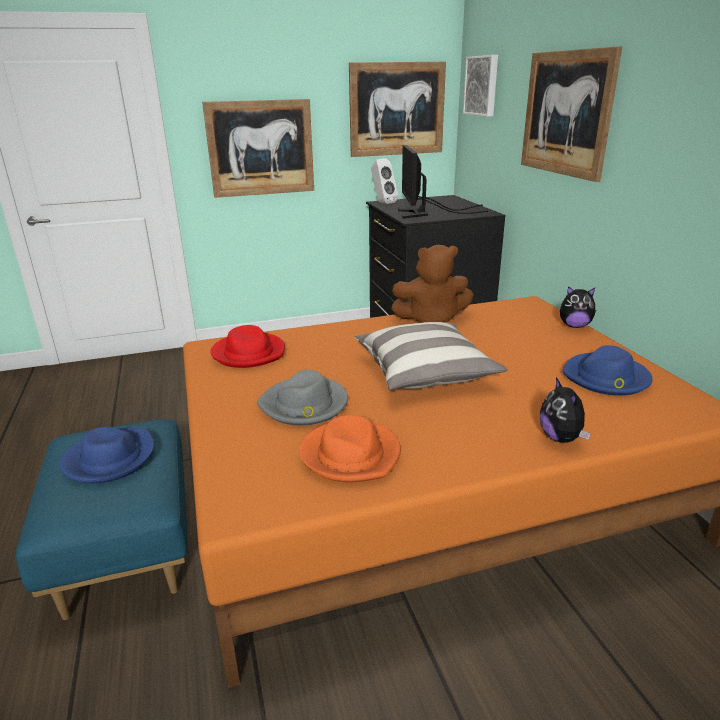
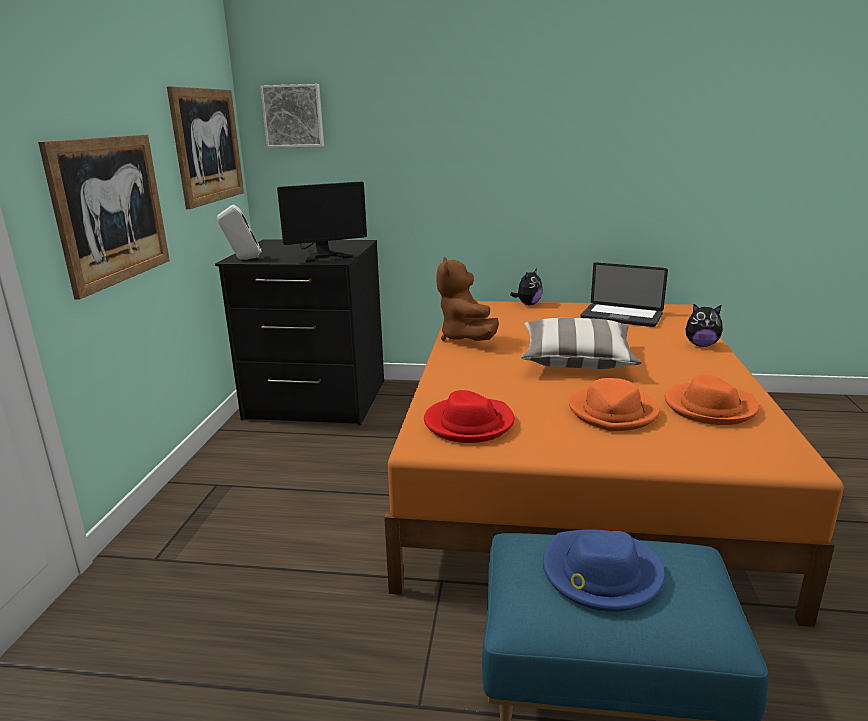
camera: 65 degrees left, 5 degrees down
grey hat [257,370,348,426] -> orange hat [568,378,660,431]
brown plush toy [391,245,473,323] -> brown plush toy turned 150 degrees clockwise [437,257,499,341]
monitor [398,145,488,219] -> monitor turned 45 degrees counterclockwise [277,182,367,263]
picture [521,46,622,182] -> none
blue hat [563,345,653,396] -> laptop [580,262,668,327]

